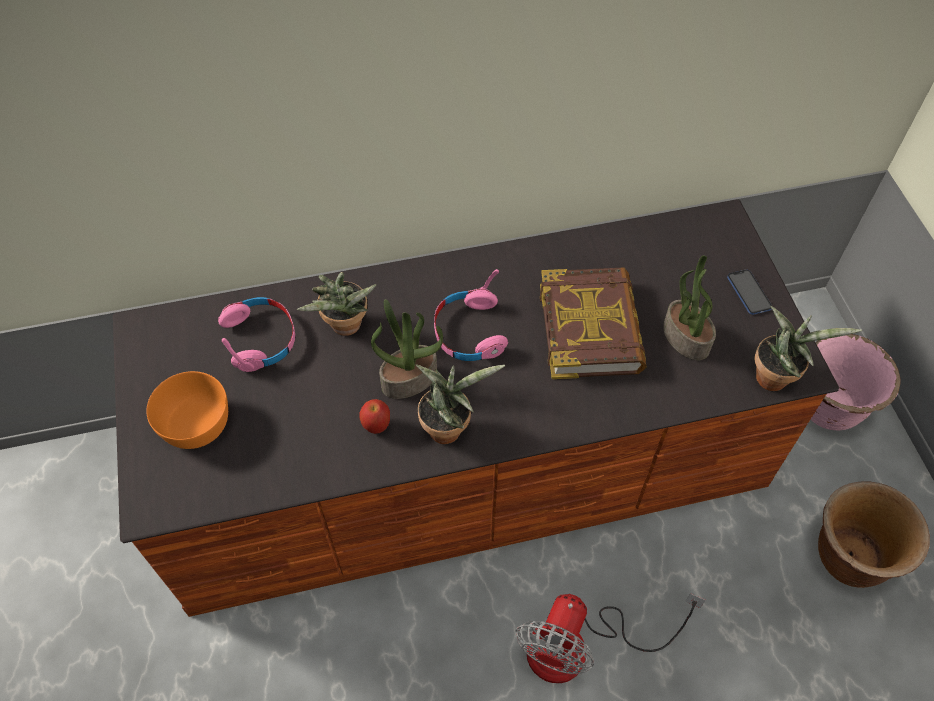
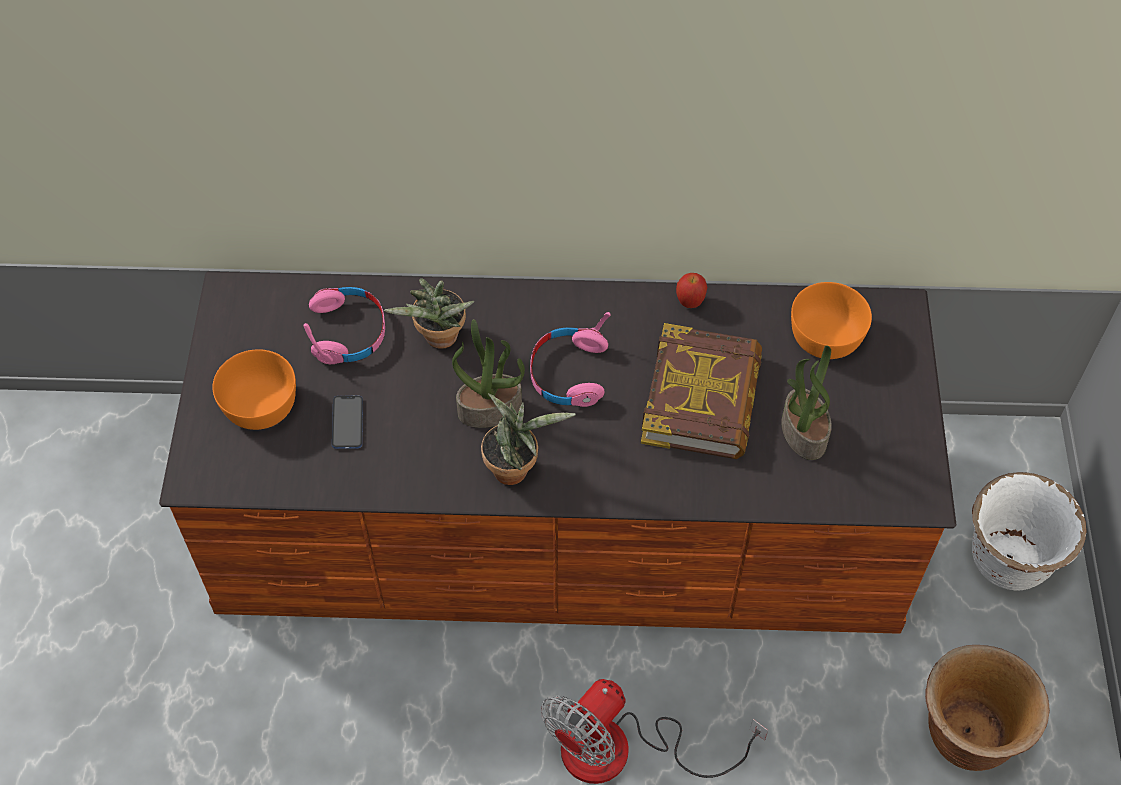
camera: 15 degrees right, 0 degrees up
apple [359,399,390,434] -> apple moved to [676,273,707,308]
phone [727,270,772,315] -> phone moved to [332,396,363,449]
potted plant [755,306,862,391] -> none
pink planter [810,334,901,431] -> white planter [972,472,1087,591]
none -> orange bowl [791,282,872,359]

